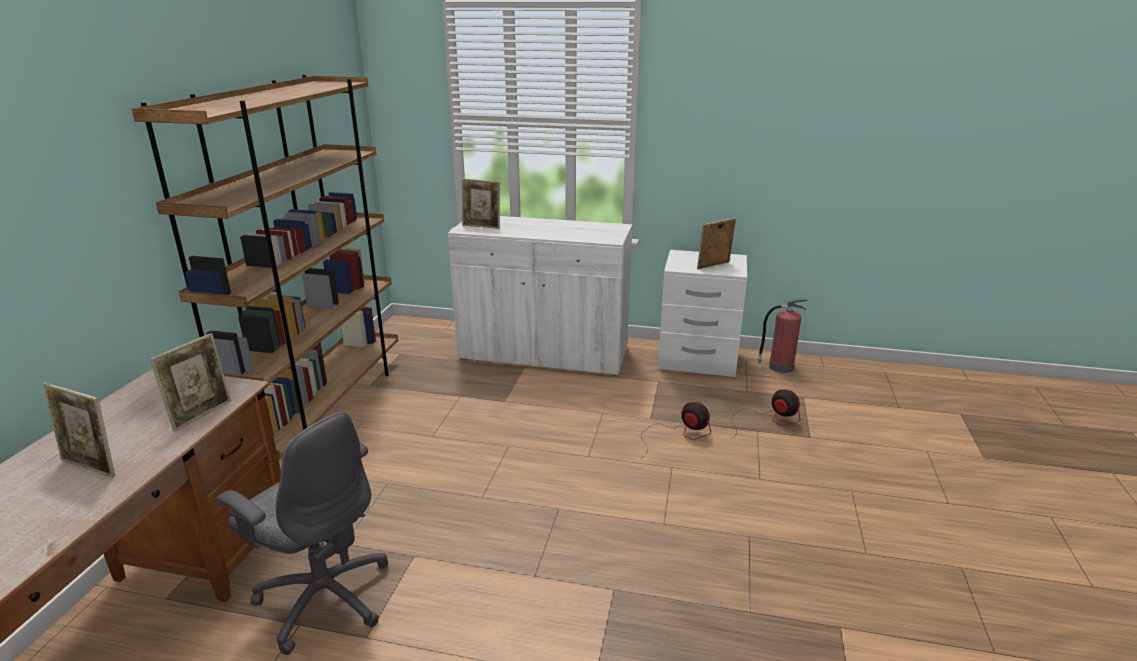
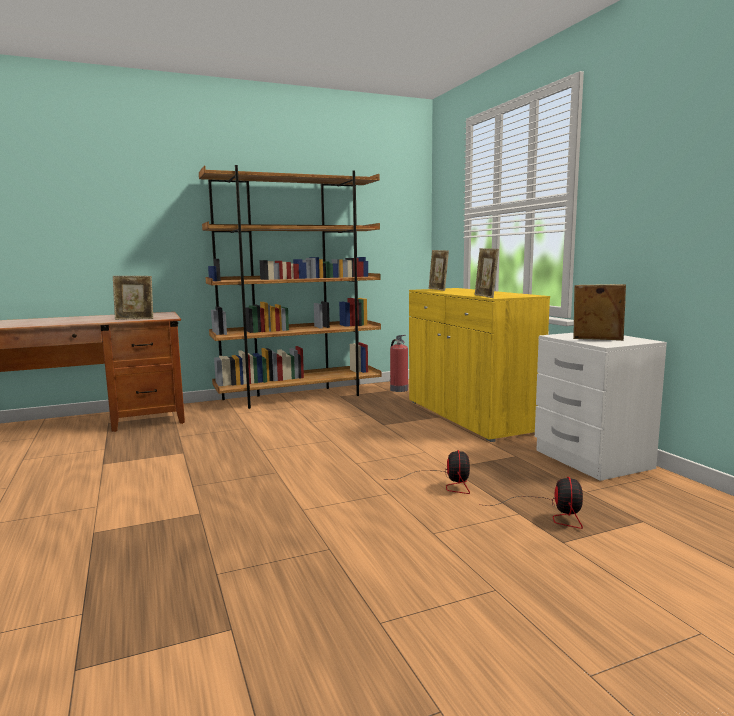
camera: 55 degrees right, 15 degrees down
picture frame [43,383,115,477] -> picture frame moved to [475,248,499,298]
grey office chair [216,412,388,655] -> none
white cabinet [448,216,632,376] -> yellow cabinet [409,288,550,442]
fire extinguisher [757,298,808,373] -> fire extinguisher moved to [389,335,408,392]

